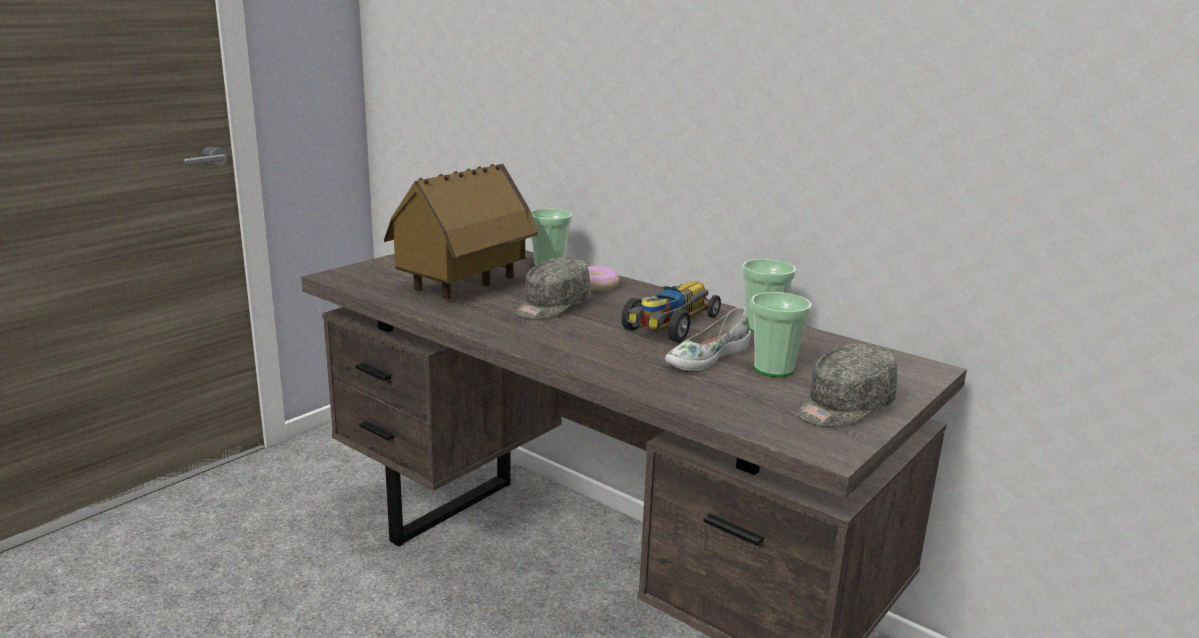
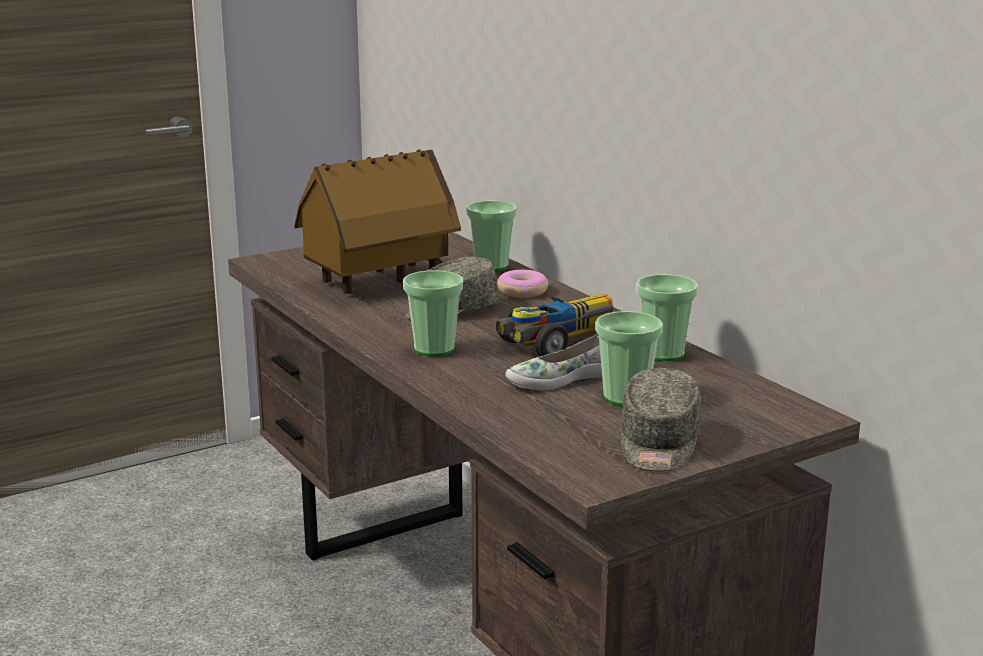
camera: 20 degrees right, 0 degrees up
grey cap [797,344,897,427] -> grey cap turned 60 degrees counterclockwise [621,368,702,472]
none -> cup [403,270,463,356]

